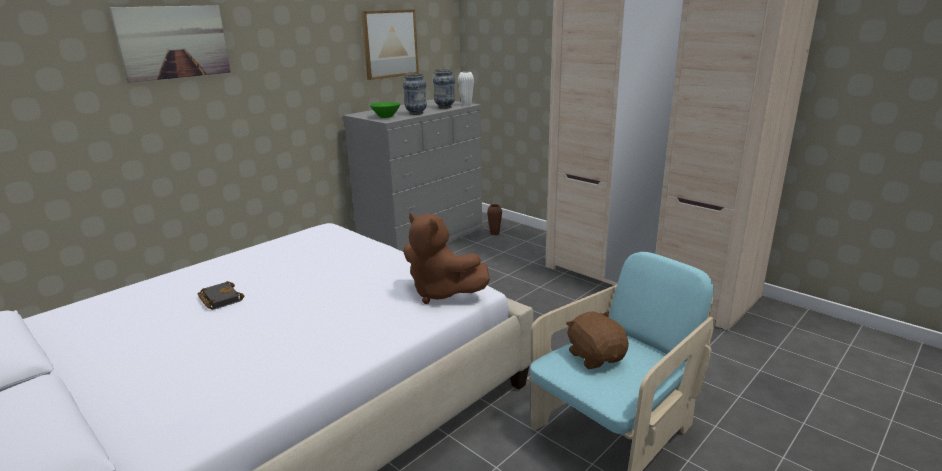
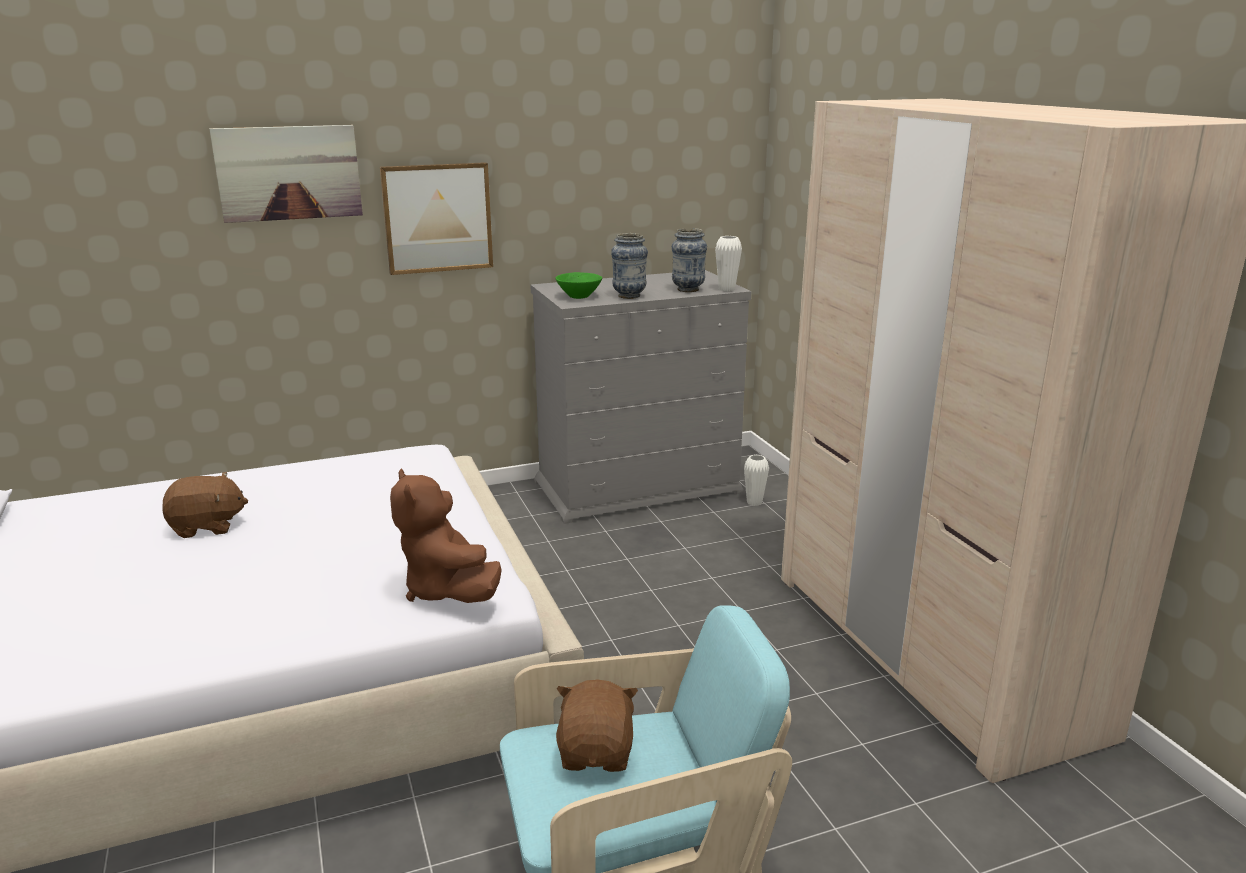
camera: 25 degrees right, 0 degrees up
black book [198,281,244,310] -> brown plush toy [162,472,248,538]
picture [361,9,419,80] -> picture moved to [380,162,493,275]
brown vase [487,204,502,235] -> white vase [744,455,769,506]

